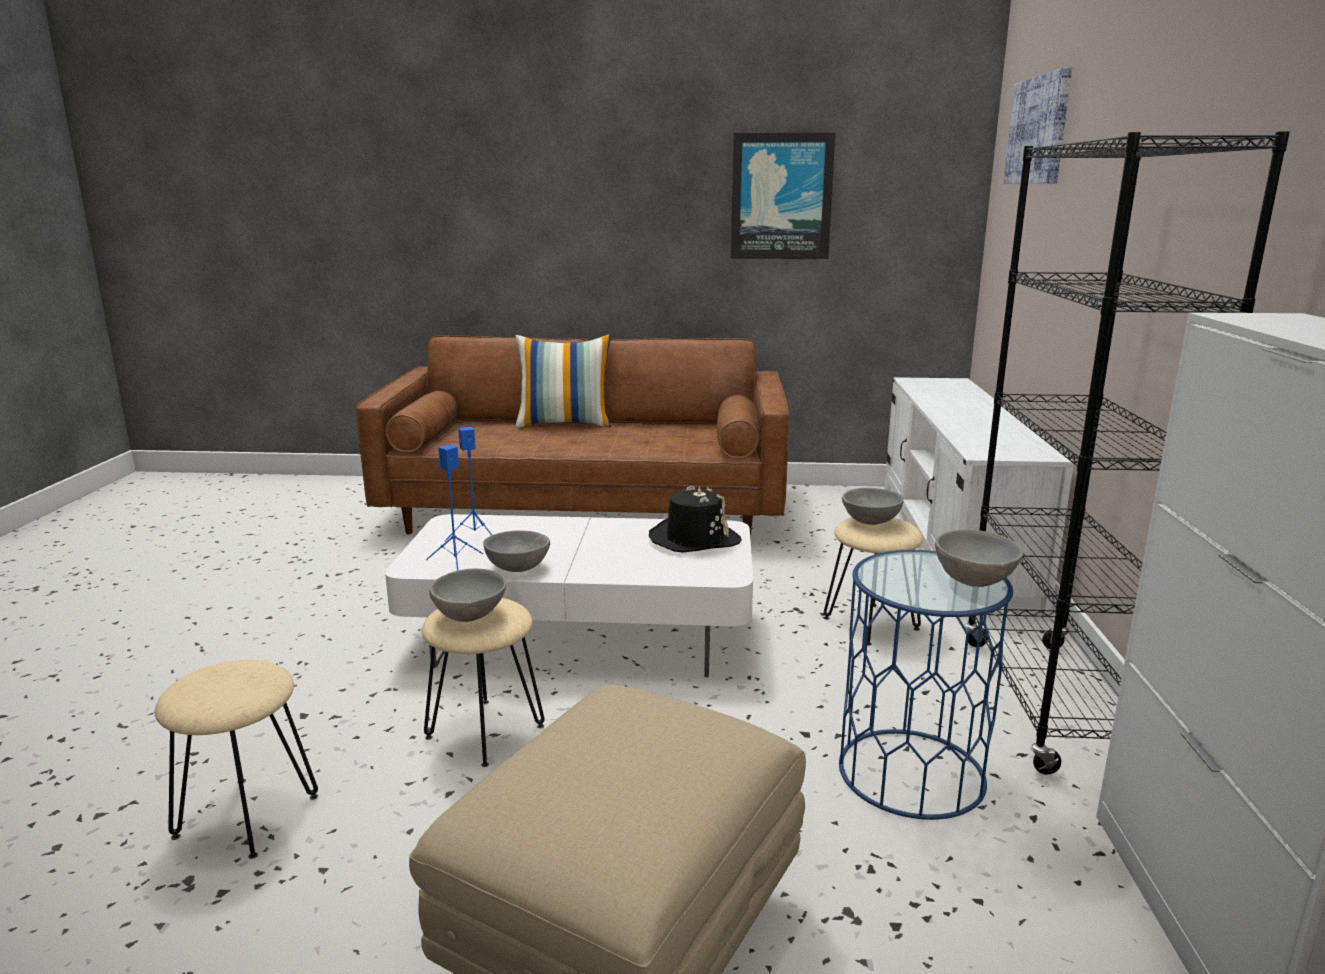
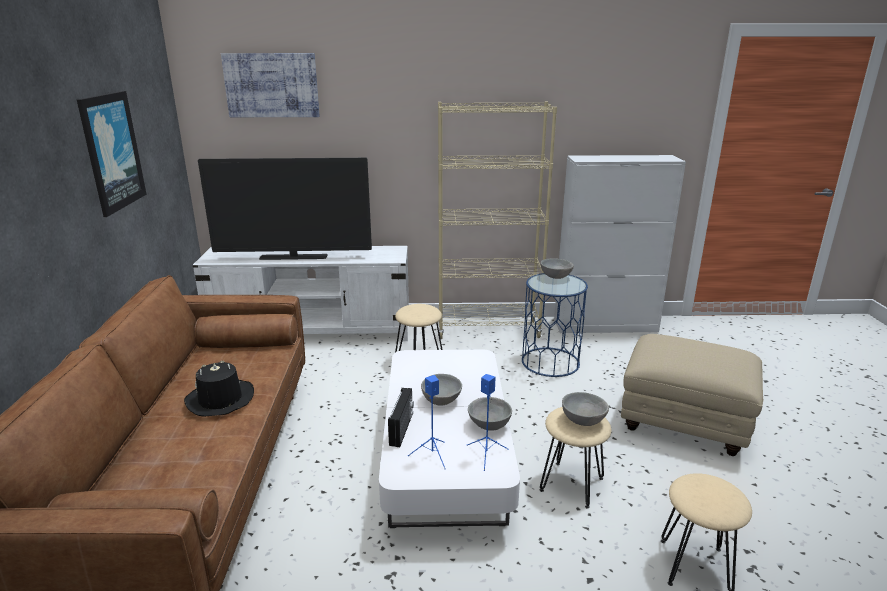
camera: 95 degrees left, 5 degrees up
pillow [516,334,611,428] -> none
black hat [649,485,742,553] -> black hat moved to [184,360,254,416]
grey bowl [842,488,904,525] -> grey bowl moved to [421,374,462,406]
black bookcase [964,131,1290,775] -> beige bookcase [438,102,557,339]
none -> television [198,158,372,260]
none -> radio [388,388,414,447]

